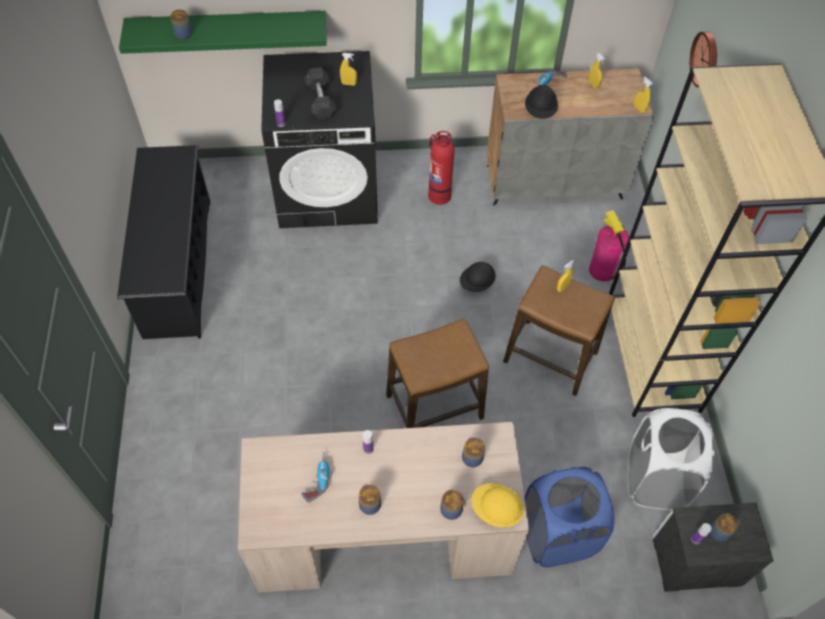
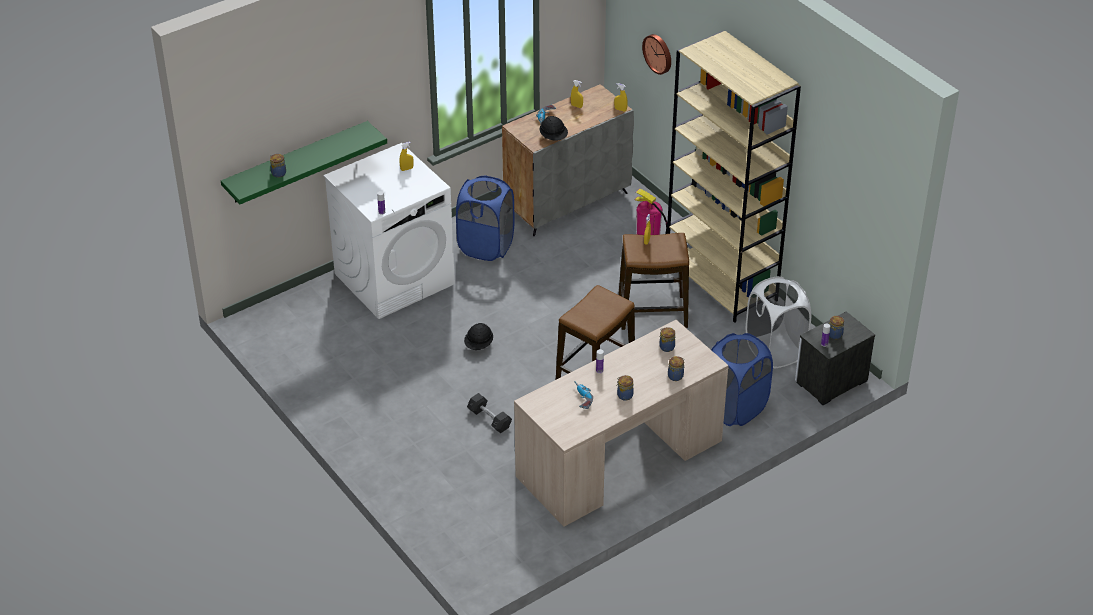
camera: 30 degrees left, 15 degrees down
black shoe rack [117,145,210,339] -> none
black washing machine [261,51,378,228] -> white washing machine [324,143,455,319]
grey dumbbell [305,67,337,120] -> grey dumbbell moved to [467,393,512,433]
fire extinguisher [428,131,455,205] -> blue laundry basket [456,176,515,261]
black hard hat [460,262,496,292] -> black hard hat moved to [464,323,493,350]
yellow hard hat [472,483,524,528] -> none

